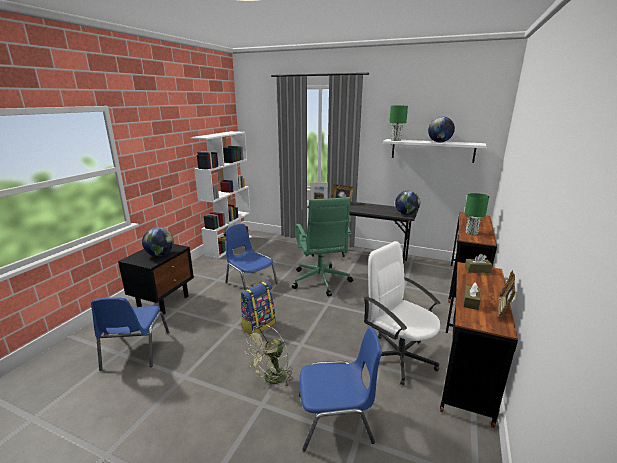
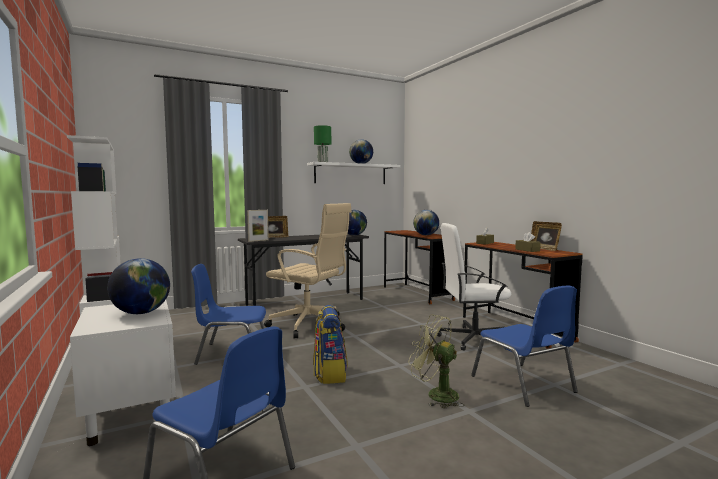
camera: 50 degrees left, 15 degrees down
black nightstand [118,244,194,314] -> white nightstand [70,300,176,446]
green fan [245,325,294,386] -> green fan turned 135 degrees clockwise [408,314,464,409]
green office chair [292,197,353,296] -> beige office chair [264,203,352,338]
blue chair [299,327,382,452] -> blue chair turned 120 degrees clockwise [471,286,578,407]
green table lamp [465,193,489,235] -> globe [413,210,439,235]

